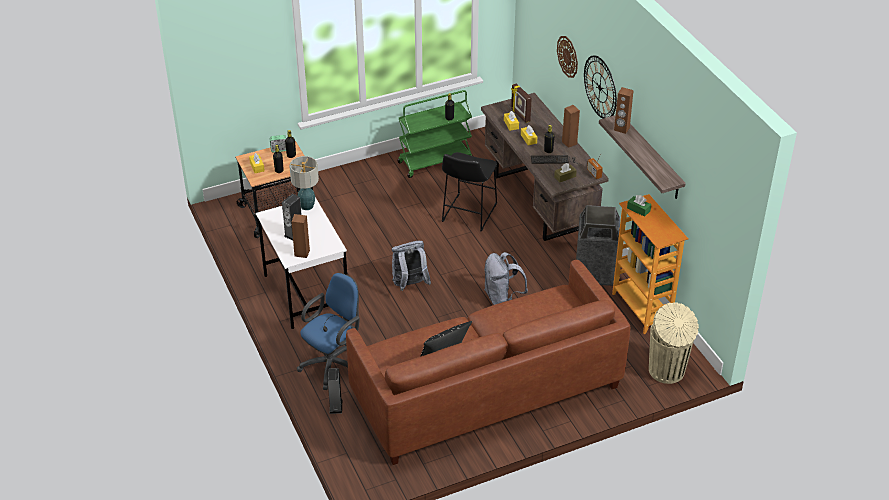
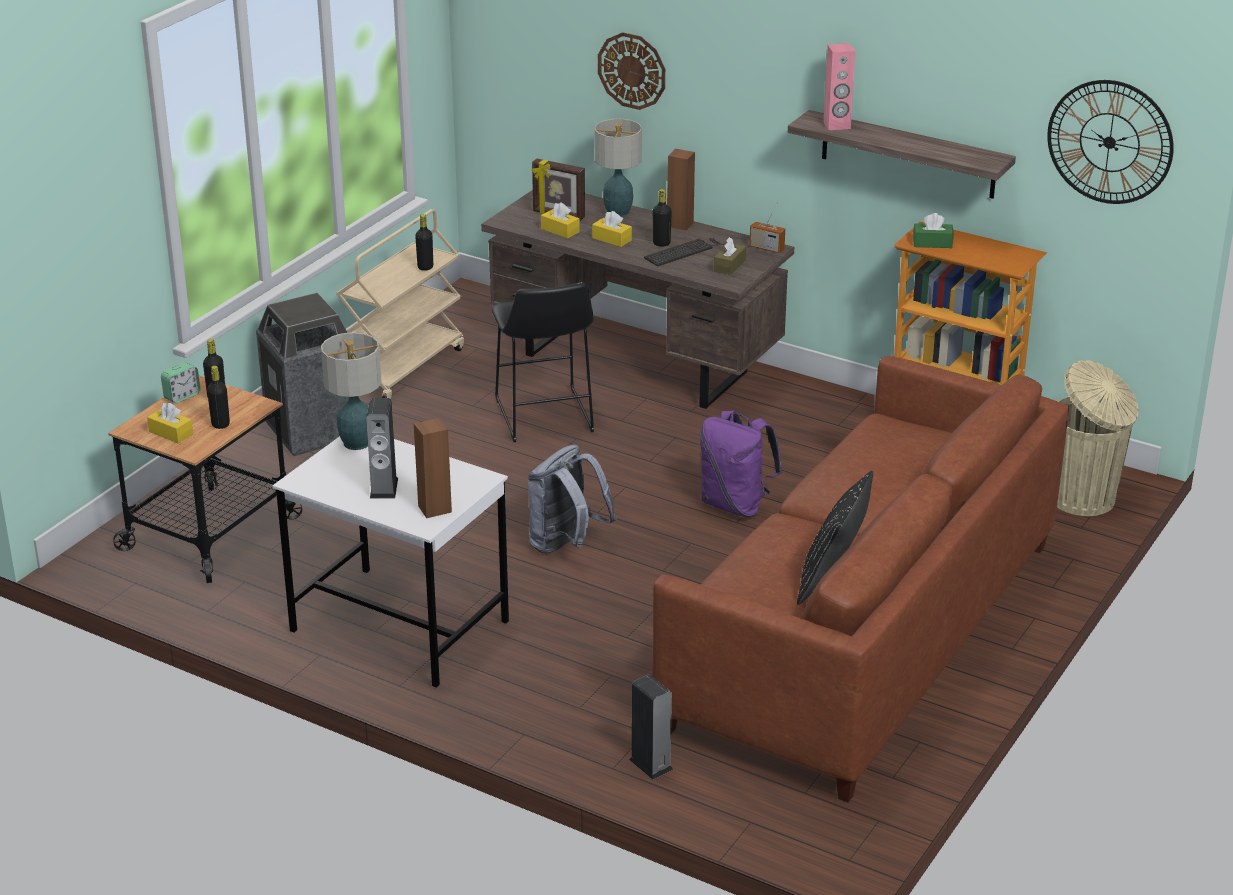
camera: 35 degrees left, 10 degrees down
blue office chair [297,273,360,390] -> none
green cart [397,90,472,178] -> beige cart [336,209,464,399]
grey backpack [484,252,528,305] -> purple backpack [700,410,782,517]
trash can [576,205,620,286] -> trash can moved to [256,293,359,456]
wall clock [584,55,617,119] -> wall clock moved to [1047,80,1174,204]
brown speaker [614,87,634,134] -> pink speaker [823,43,855,130]
none -> table lamp [595,119,642,217]

